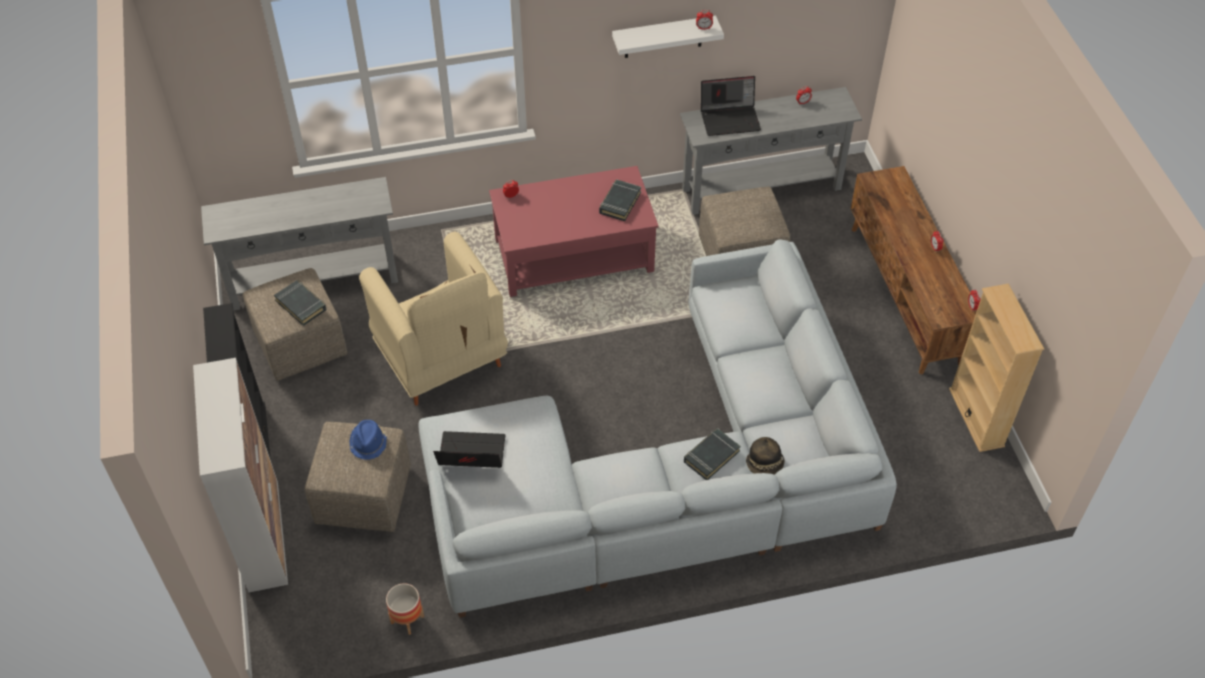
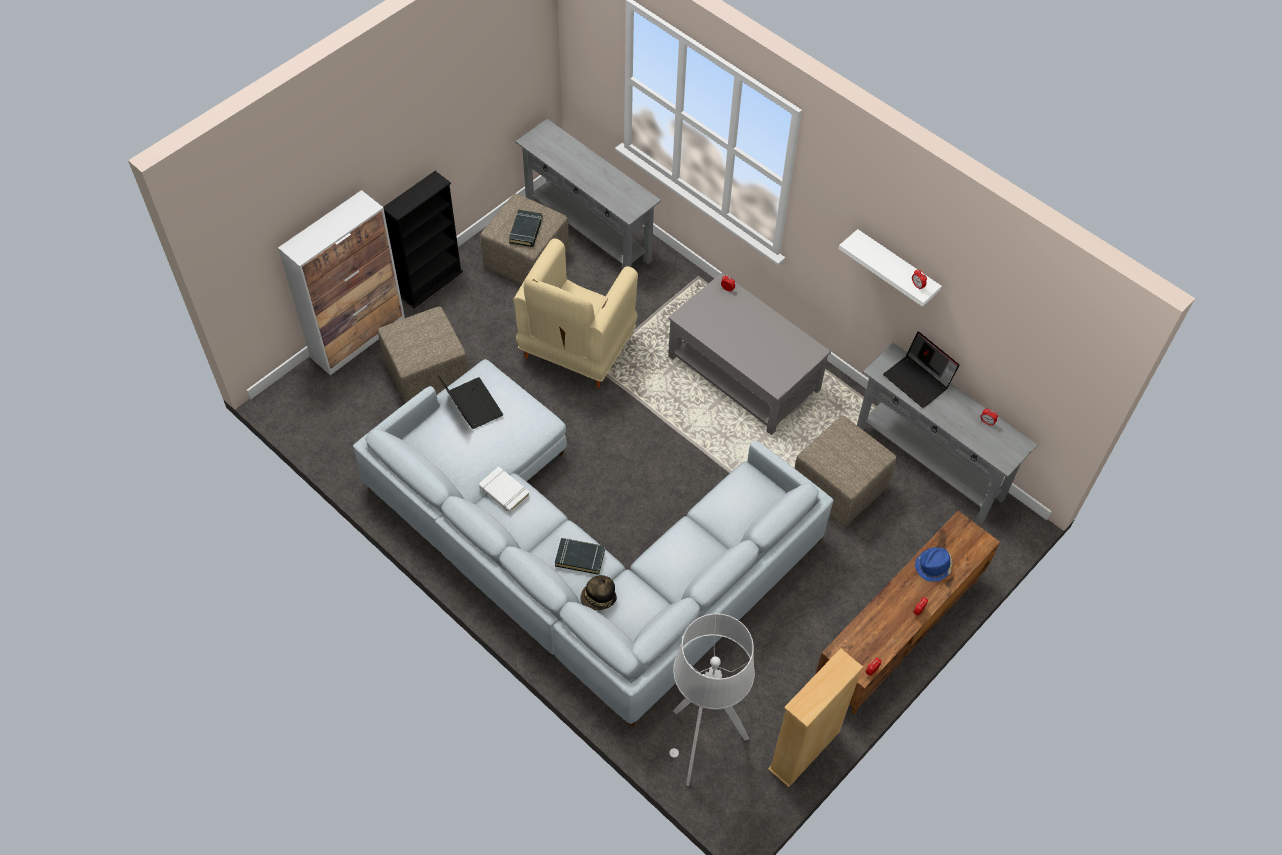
camera: 55 degrees right, 5 degrees up
blue hat [349,420,387,460] -> blue hat moved to [915,547,953,582]
planter [386,584,424,635] -> none
red coffee table [489,166,658,297] -> grey coffee table [668,273,831,435]
black book [599,179,641,221] -> none
none -> white book [479,467,530,513]
none -> grey floor lamp [669,613,755,786]

